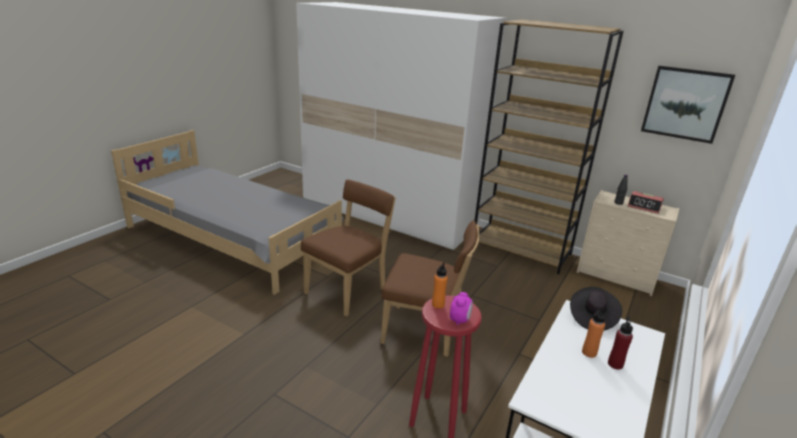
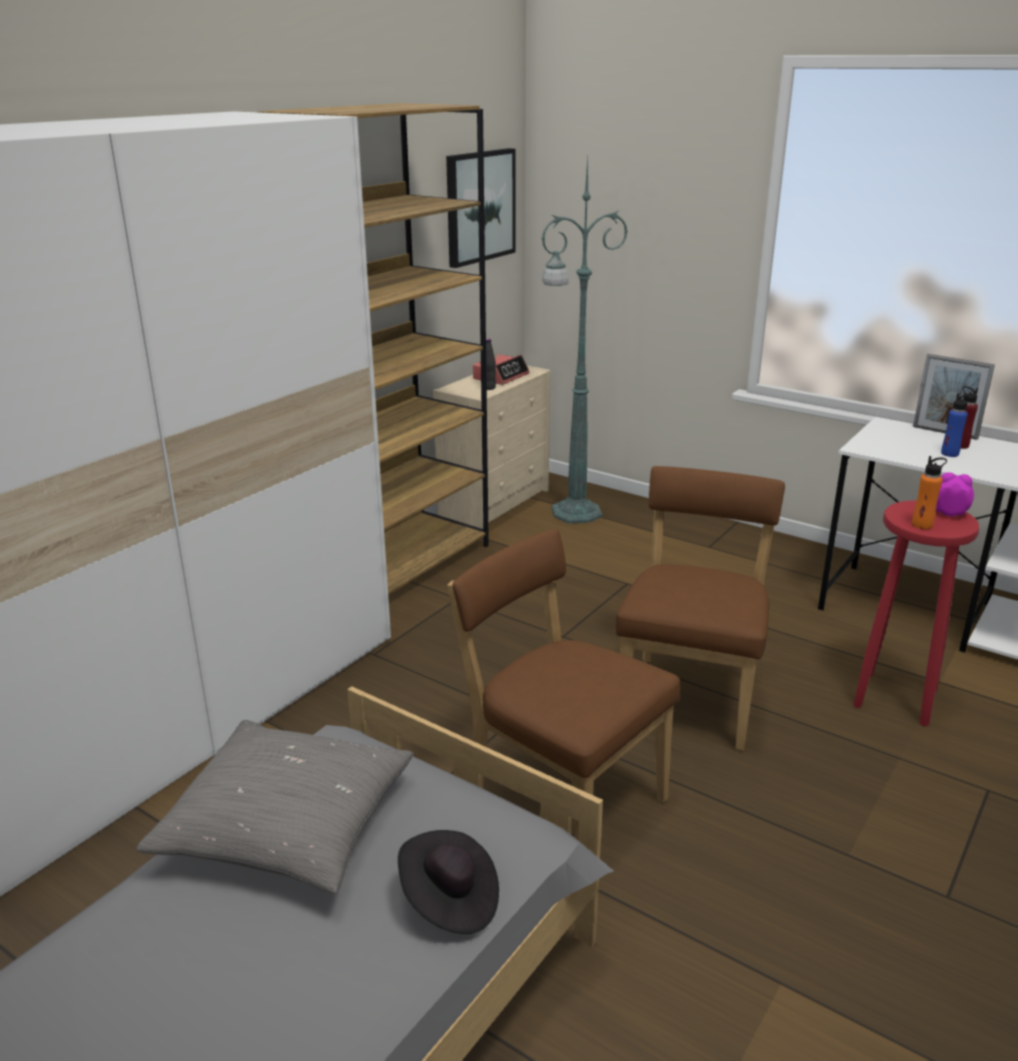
camera: 85 degrees left, 0 degrees up
black hat [570,287,622,330] -> black hat moved to [398,830,499,934]
orange bottle [582,308,605,358] -> blue bottle [941,393,971,457]
none -> grey pillow [136,720,414,894]
none -> green floor lamp [541,158,628,524]
none -> picture frame [913,354,995,440]

